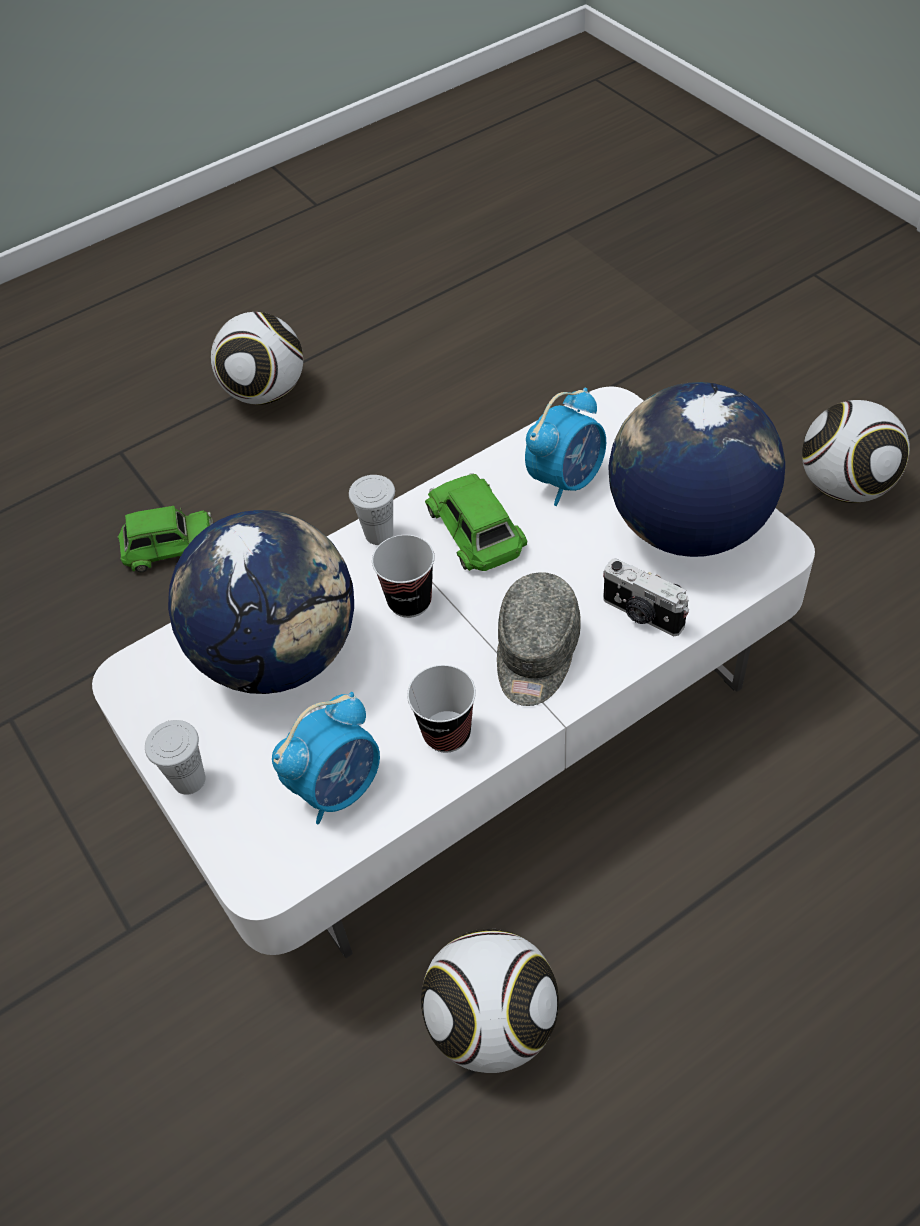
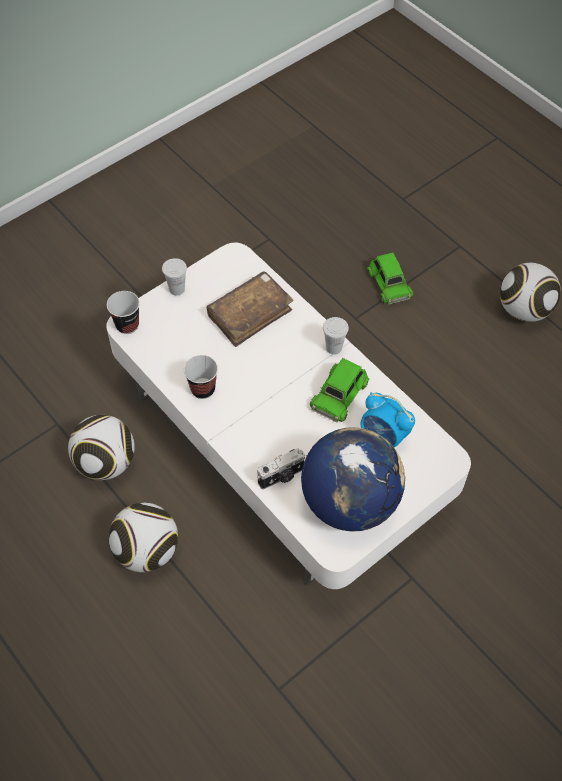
camera: 80 degrees right, 5 degrees up
globe [168,510,354,694] -> brown book [207,271,294,347]
alarm clock [272,692,380,824] -> none
cup [372,535,434,618] -> cup moved to [107,291,140,334]
green toy car [425,473,527,571] -> green toy car turned 150 degrees clockwise [310,358,369,422]
grey cap [497,572,581,706] -> none
camera [603,558,689,636] -> camera turned 150 degrees counterclockwise [257,448,305,490]
football [802,400,910,503] -> football moved to [109,503,178,572]

